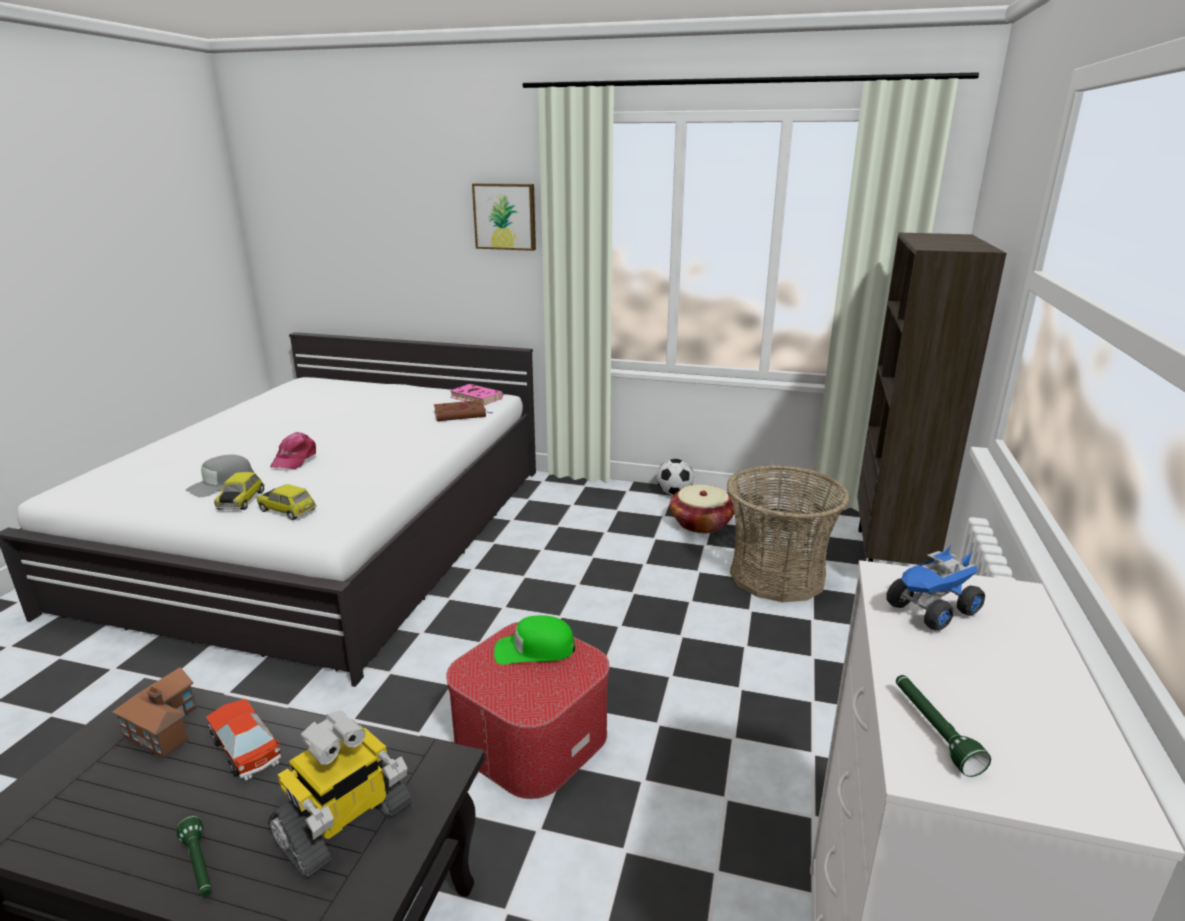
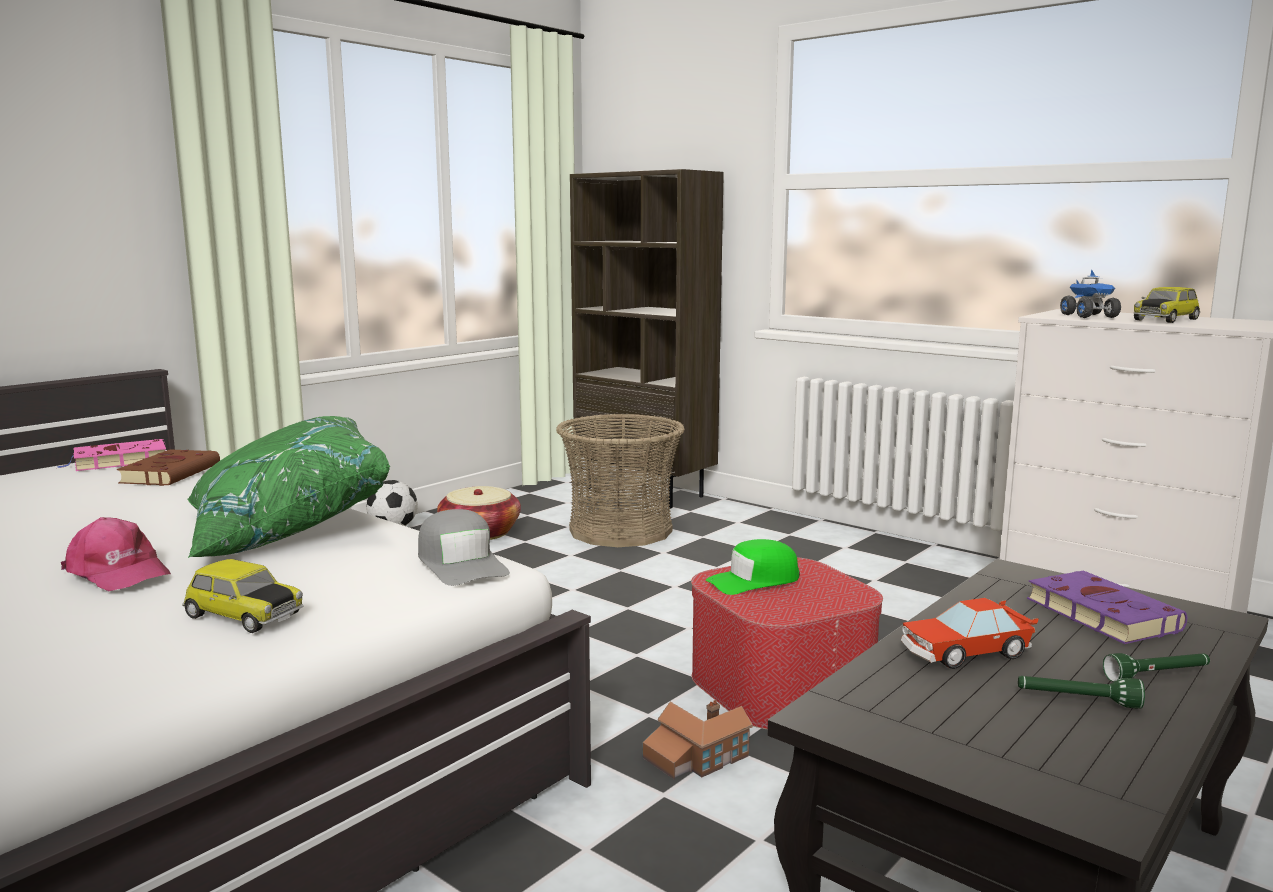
camera: 65 degrees left, 10 degrees down
toy house [113,667,197,759] -> toy house moved to [642,700,753,779]
grey cap [185,455,254,497] -> grey cap moved to [418,509,510,586]
toy car [257,484,317,520] -> toy car moved to [1133,287,1201,323]
toy robot [268,710,412,880] -> purple book [1027,570,1187,644]
picture [472,183,536,251] -> none
green cap [494,615,575,665] -> green cap turned 45 degrees clockwise [706,539,800,595]
green flashlight [896,675,991,777] -> green flashlight moved to [1018,676,1145,709]
none -> green pillow [188,416,390,558]

